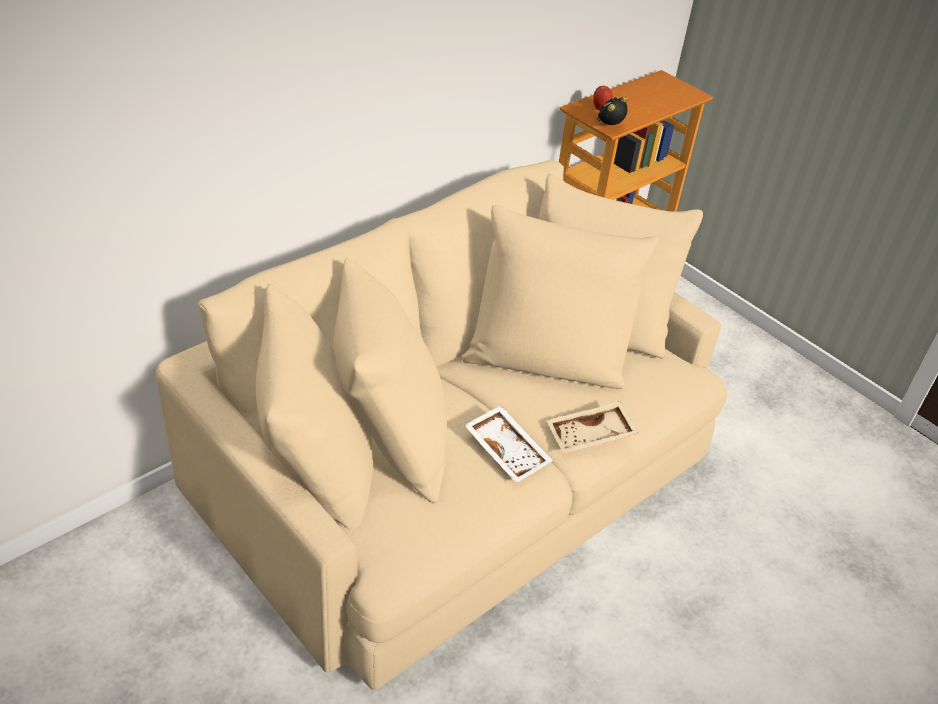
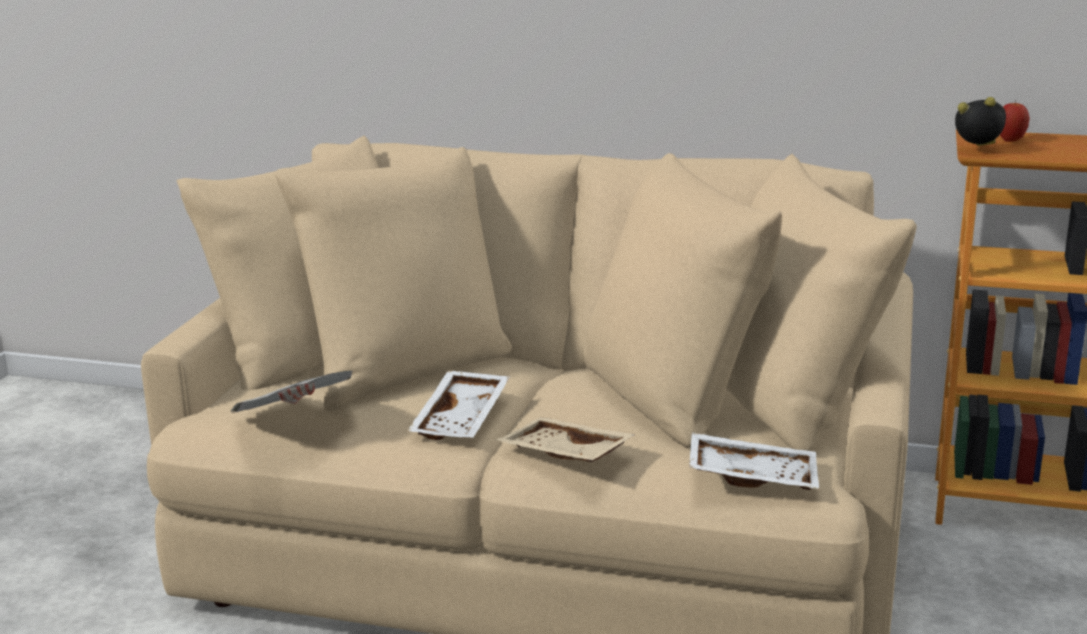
camera: 60 degrees right, 20 degrees down
none -> newspaper [230,371,353,413]
none -> white tray [689,432,819,490]

